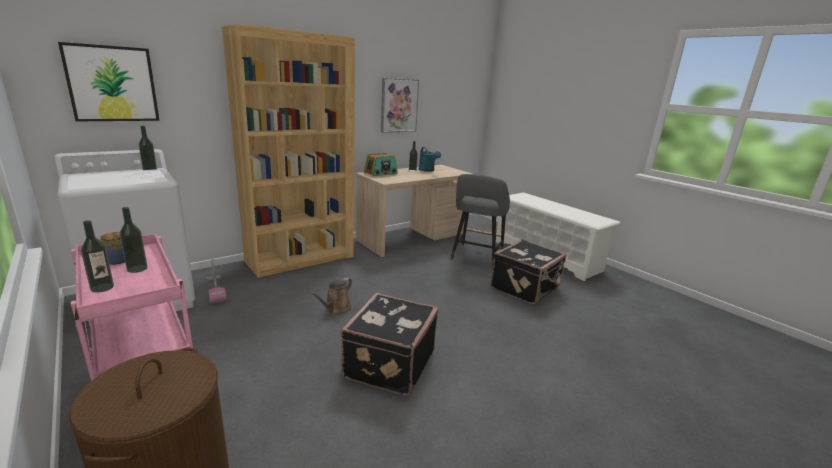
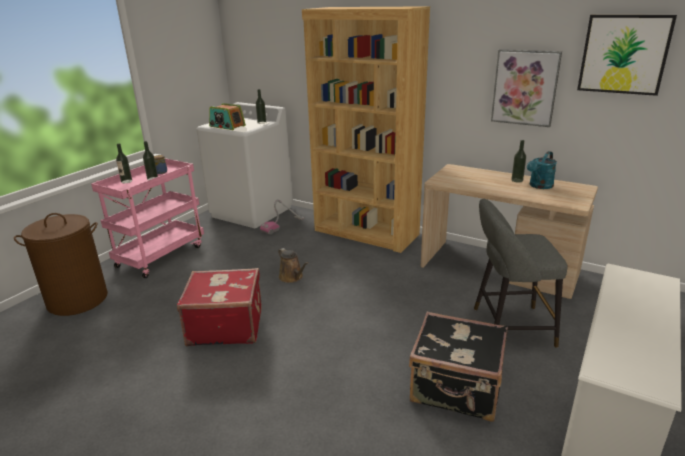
camera: 70 degrees right, 5 degrees up
picture [58,42,160,121] -> picture moved to [577,15,677,96]
brown watering can [310,278,352,315] -> brown watering can turned 135 degrees counterclockwise [278,248,308,283]
black suitcase [340,293,438,396] -> red suitcase [177,268,262,347]
radio [364,153,398,176] -> radio moved to [209,103,246,130]

